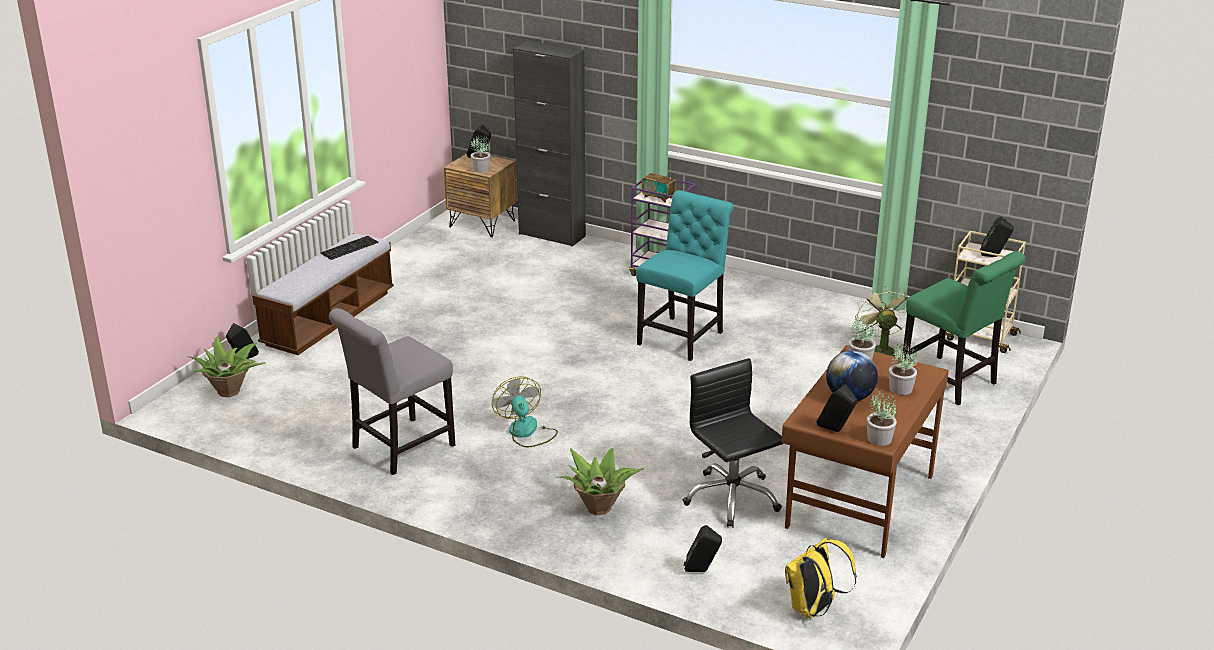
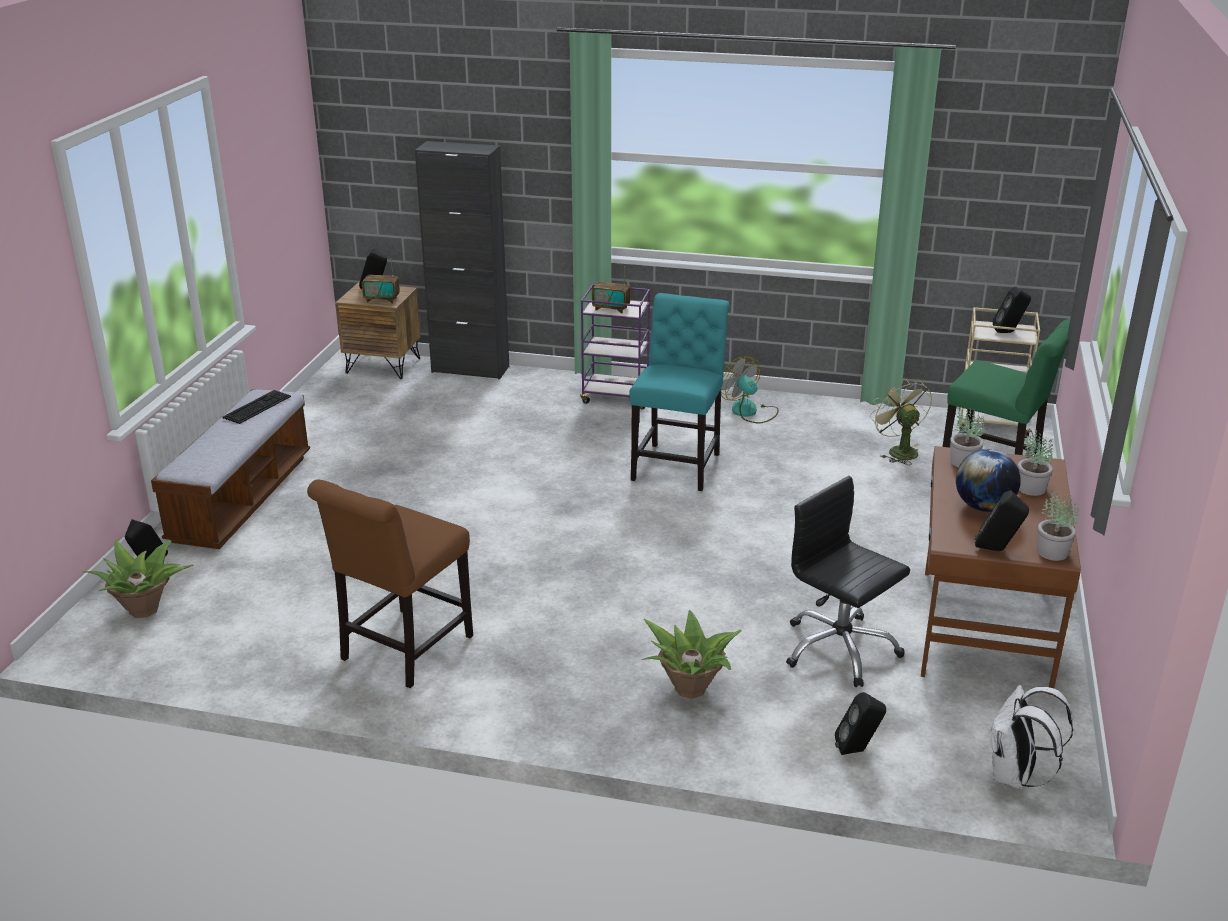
camera: 15 degrees left, 0 degrees up
grey chair [329,308,455,475] -> brown chair [307,480,473,688]
potted plant [470,135,491,172] -> radio [362,258,400,303]
fan [492,377,558,447] -> fan moved to [721,357,779,423]
yellow backpack [785,538,857,618] -> white backpack [990,685,1073,789]

